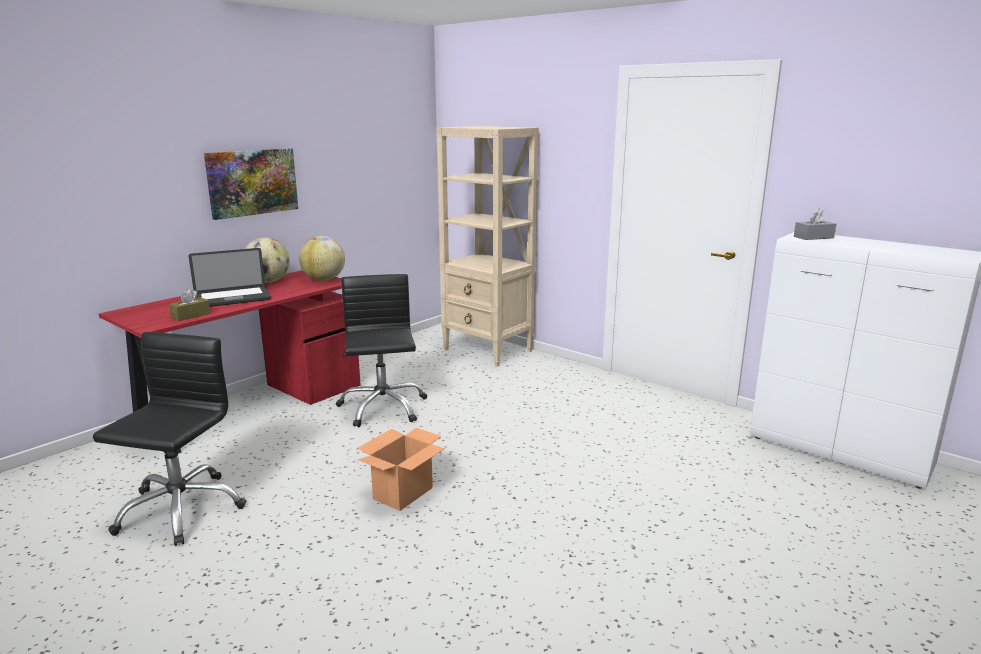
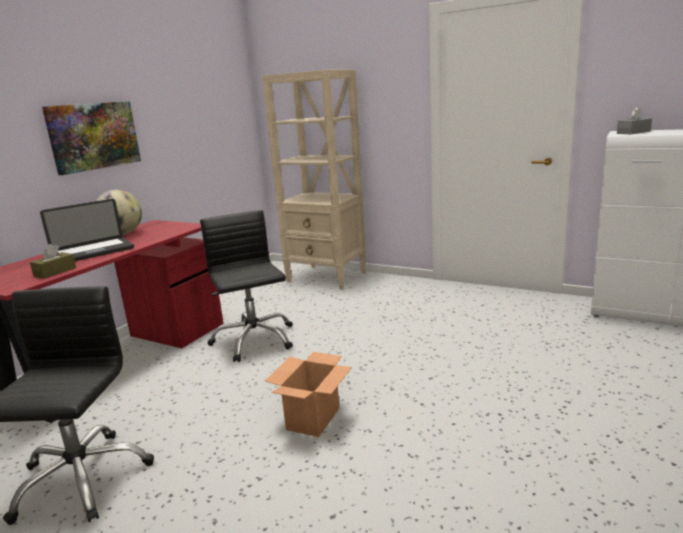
camera: 10 degrees left, 0 degrees up
globe [299,236,345,281] -> none

